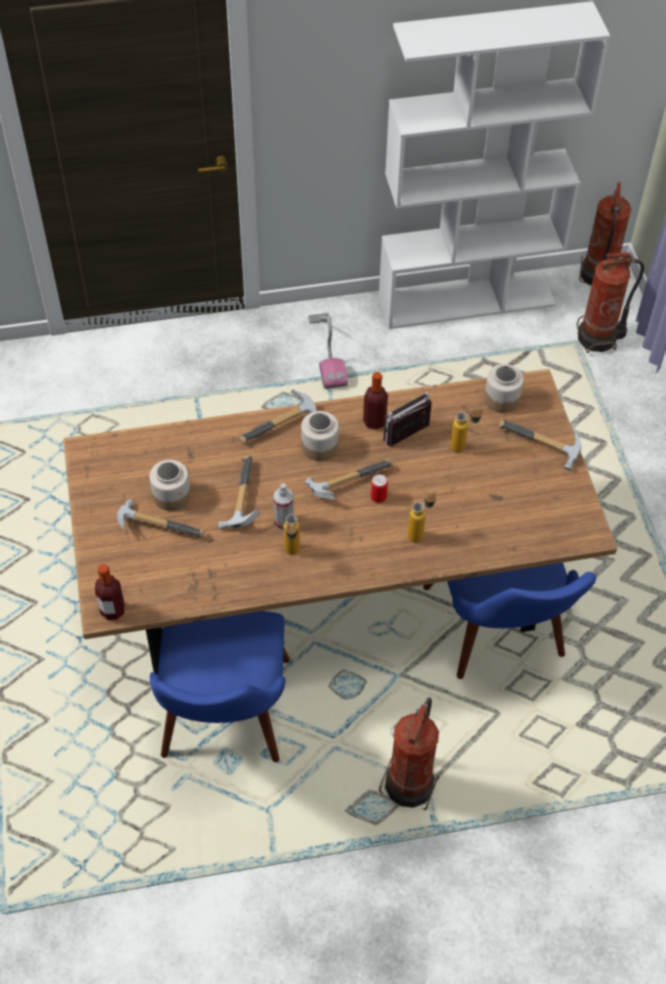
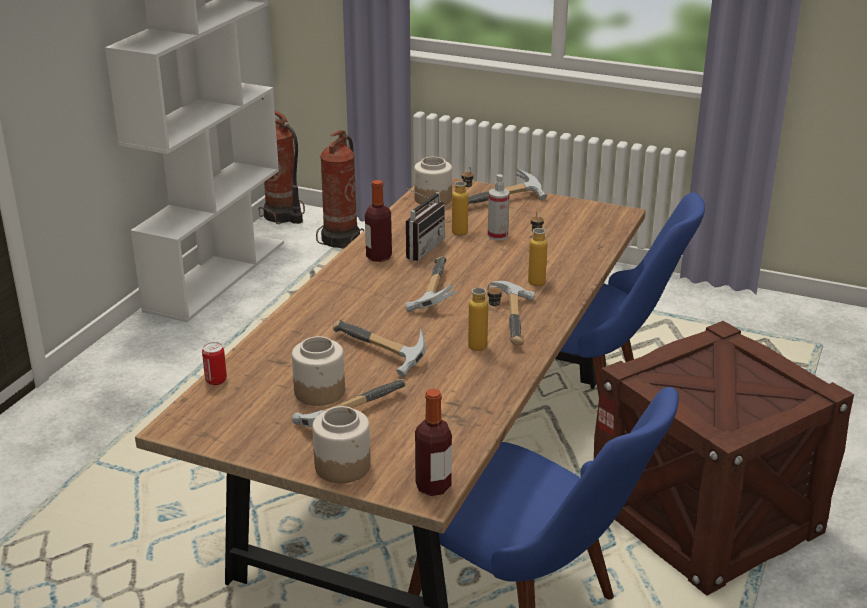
camera: 55 degrees left, 25 degrees down
hammer [239,389,317,444] -> hammer moved to [488,281,535,345]
spray bottle [273,483,294,531] -> spray bottle moved to [488,174,510,240]
jar [301,411,339,461] -> jar moved to [312,406,371,483]
vacuum cleaner [308,313,348,389] -> none
can [371,474,388,503] -> can moved to [202,342,227,385]
fire extinguisher [379,698,439,810] -> crate [594,321,854,596]
radio [383,392,432,447] -> radio turned 150 degrees counterclockwise [402,186,445,261]

